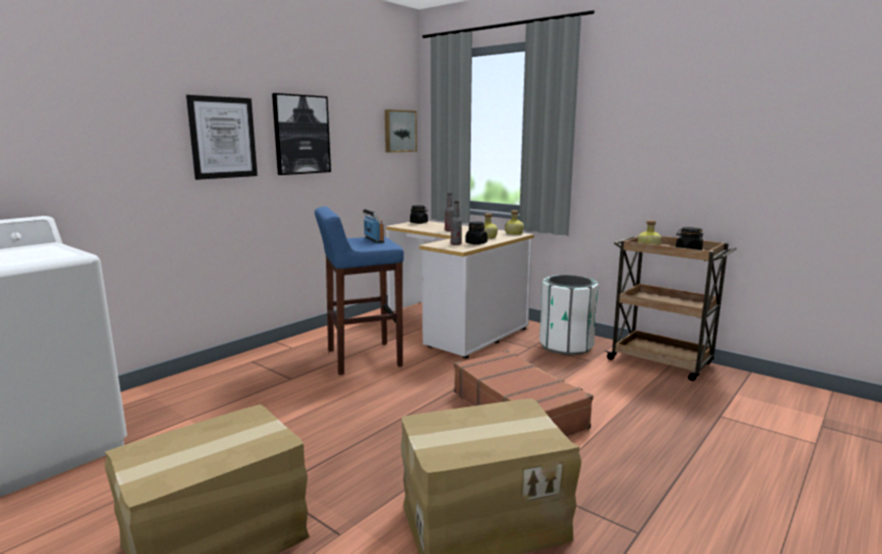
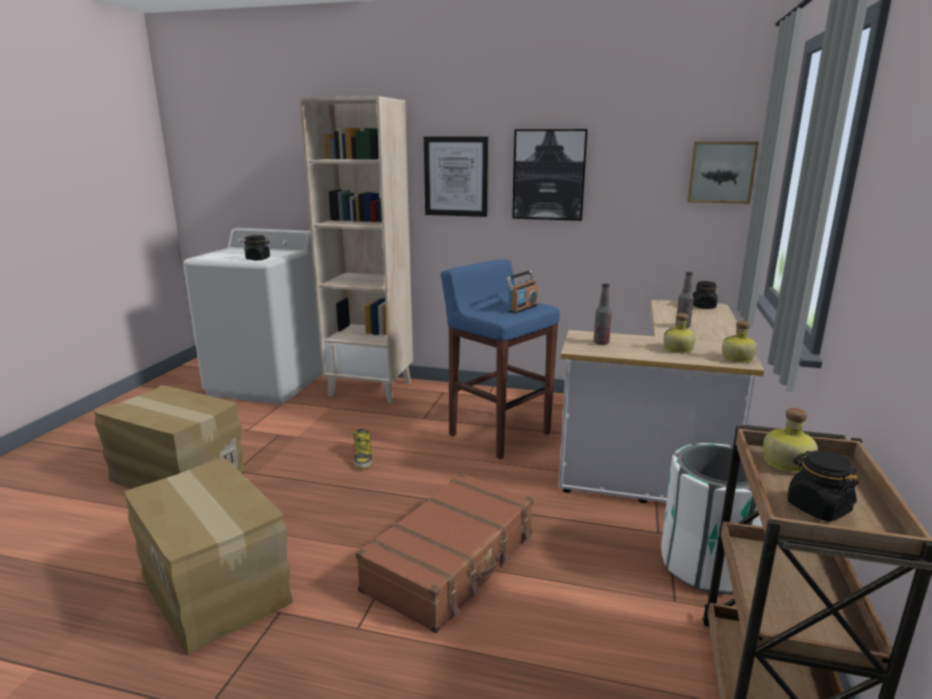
camera: 65 degrees right, 5 degrees up
black jar [465,221,488,245] -> black jar moved to [244,235,270,260]
none -> beige bookcase [300,96,413,403]
none -> boot [352,429,373,469]

